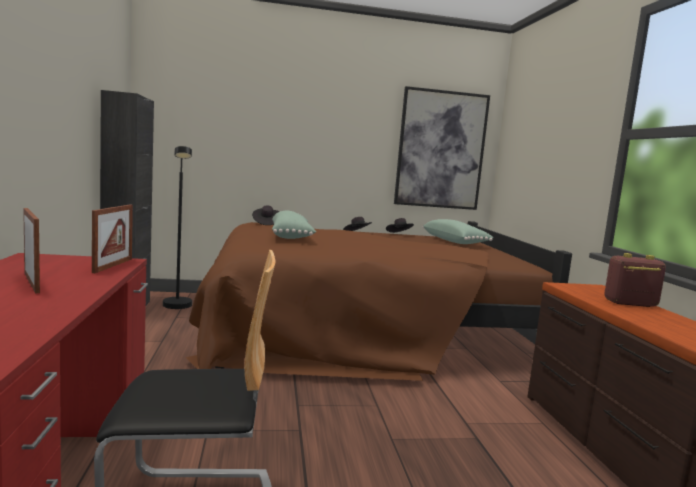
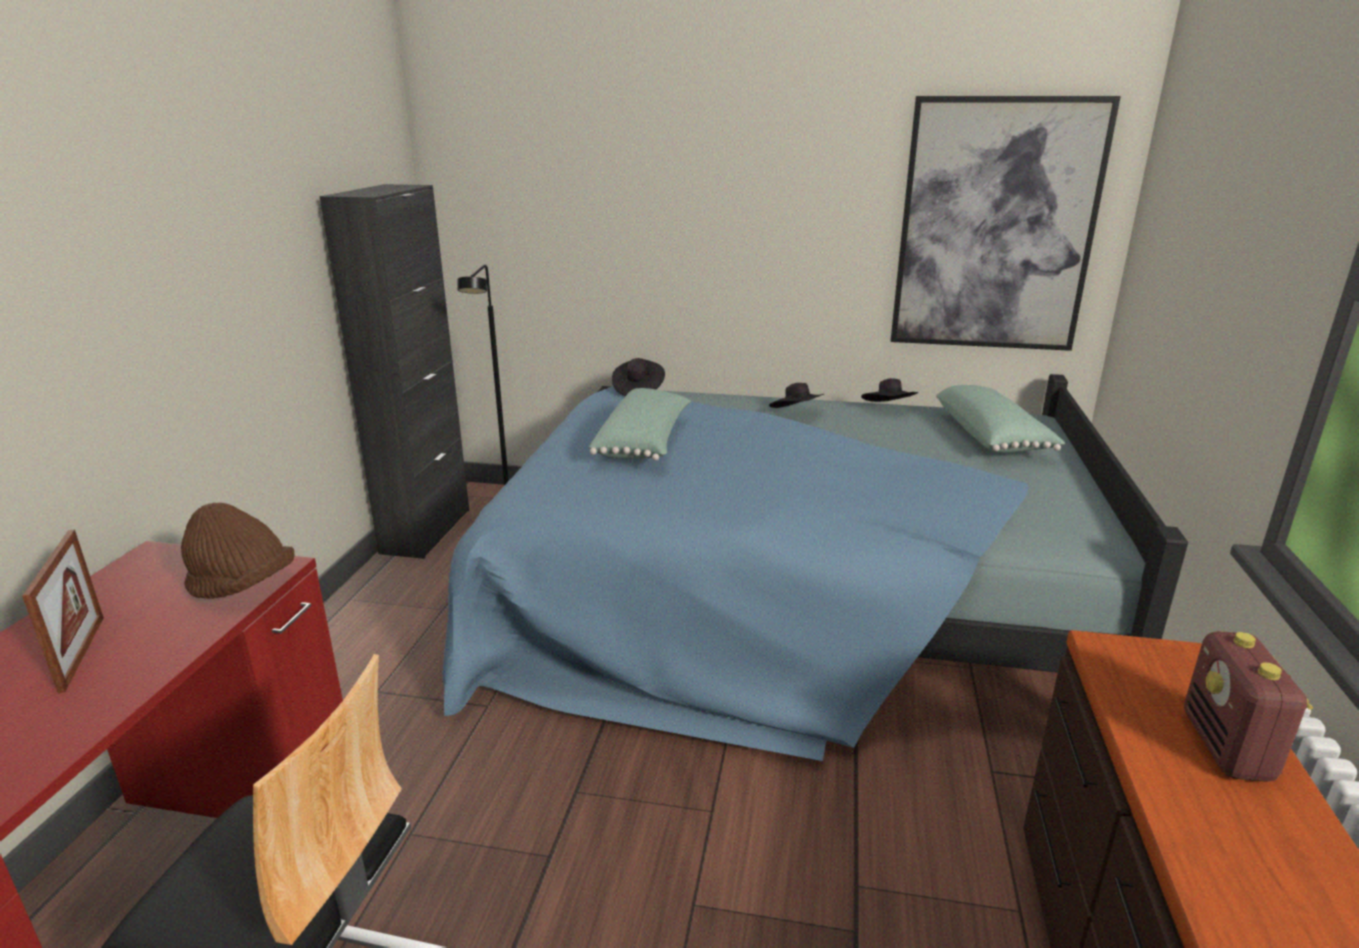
camera: 20 degrees right, 15 degrees up
picture frame [92,205,133,273] -> brown hat [181,503,294,599]
brown bed [186,221,572,381] -> blue bed [442,374,1188,761]
radio [604,253,666,307] -> radio turned 105 degrees counterclockwise [1184,631,1313,781]

